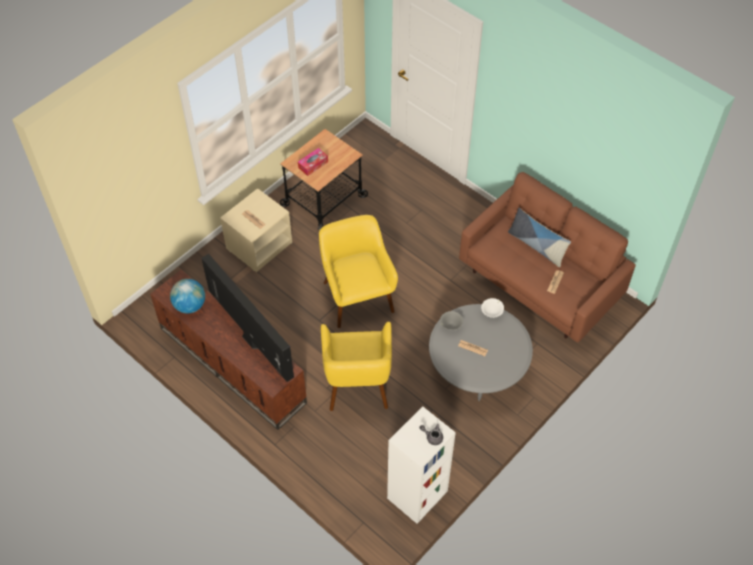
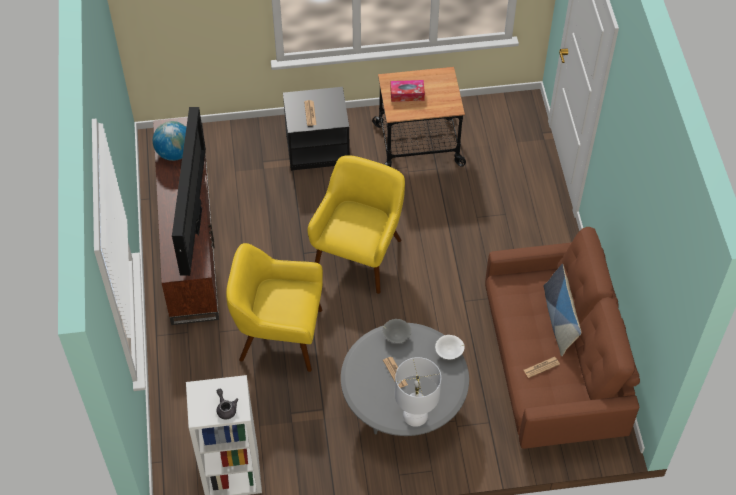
camera: 40 degrees right, 0 degrees up
beige nightstand [220,188,292,272] -> black nightstand [283,87,350,171]
yellow armchair [321,322,392,411] -> yellow armchair turned 60 degrees clockwise [226,243,323,372]
none -> white table lamp [395,357,441,427]

